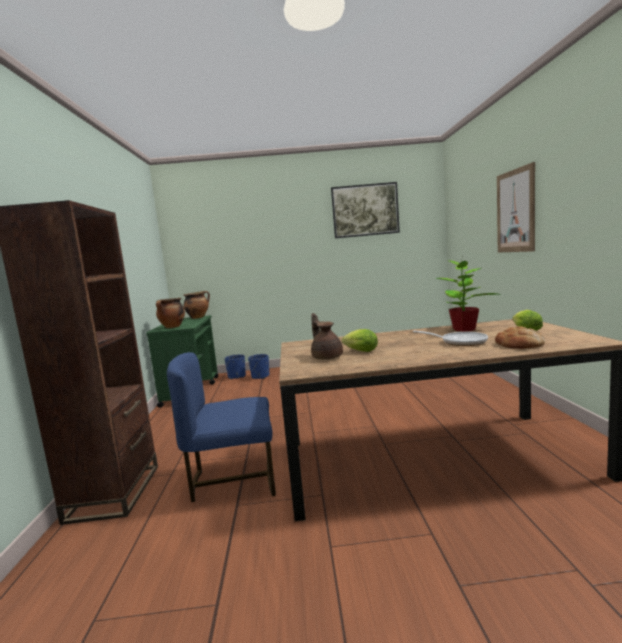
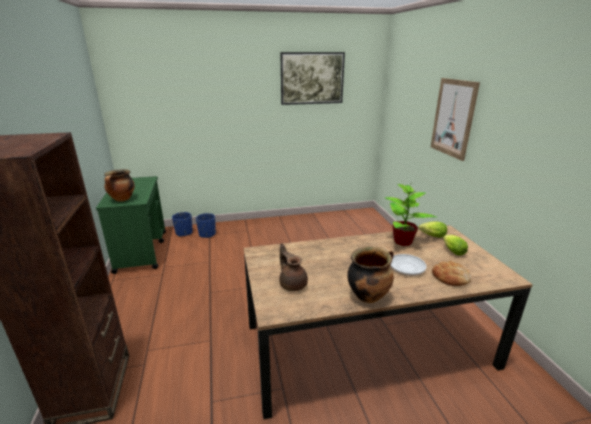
camera: 10 degrees left, 15 degrees up
blue chair [167,352,276,502] -> none
cooking pot [184,291,210,319] -> cooking pot moved to [347,246,394,303]
lettuce [342,329,378,352] -> lettuce moved to [418,221,447,238]

